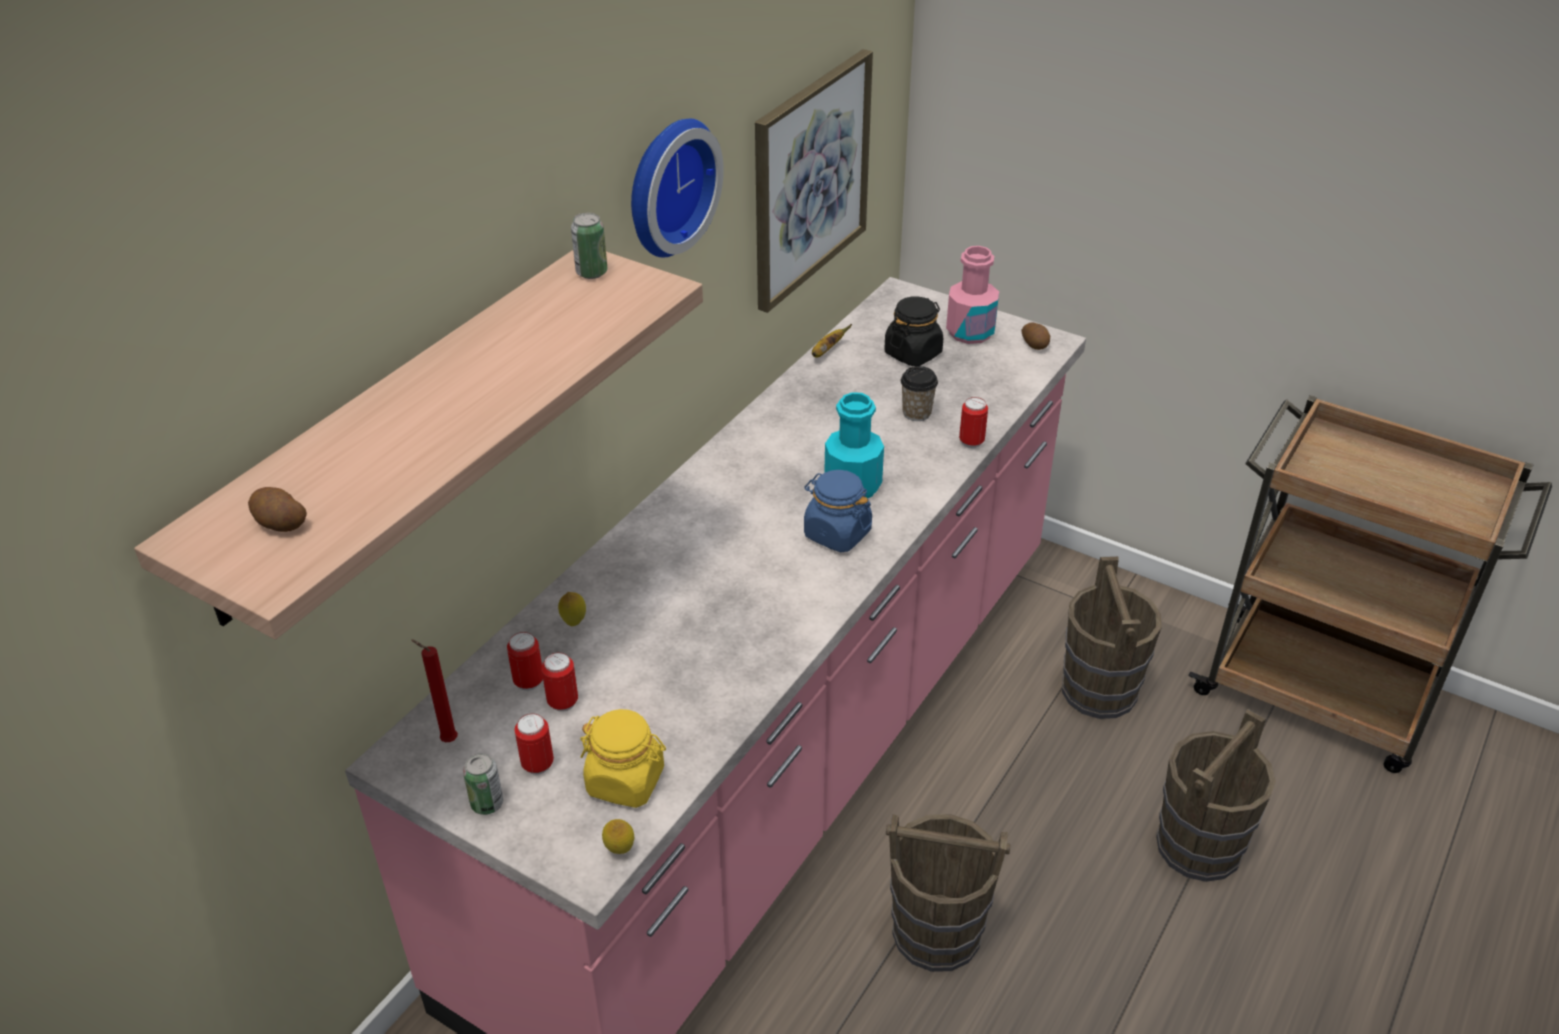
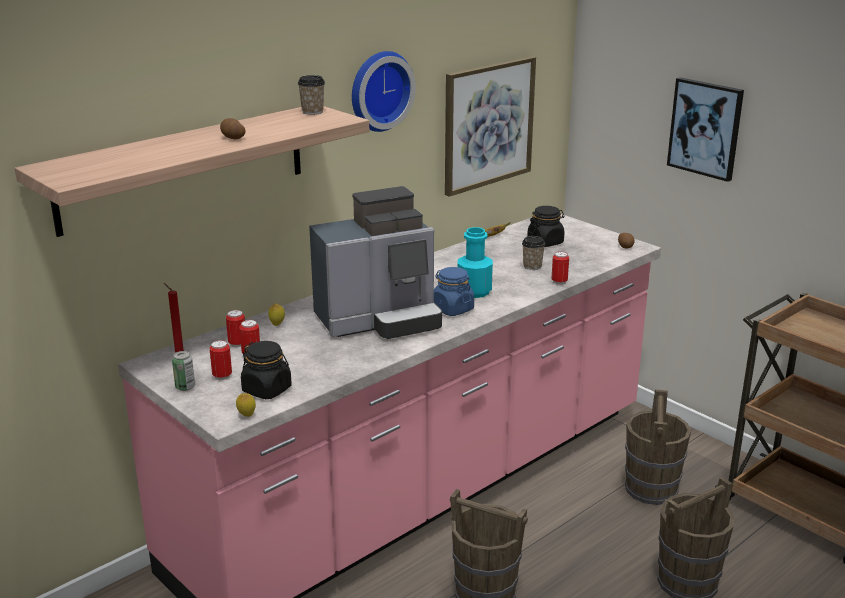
camera: 15 degrees right, 15 degrees down
potato [248,487,307,532] -> potato moved to [220,118,246,139]
can [571,213,607,279] -> cup [298,75,325,115]
yellow jar [580,709,666,808] -> black jar [241,341,292,399]
pink bottle [946,246,999,344] -> none
none -> coffee machine [309,186,442,339]
none -> picture [667,77,744,182]

